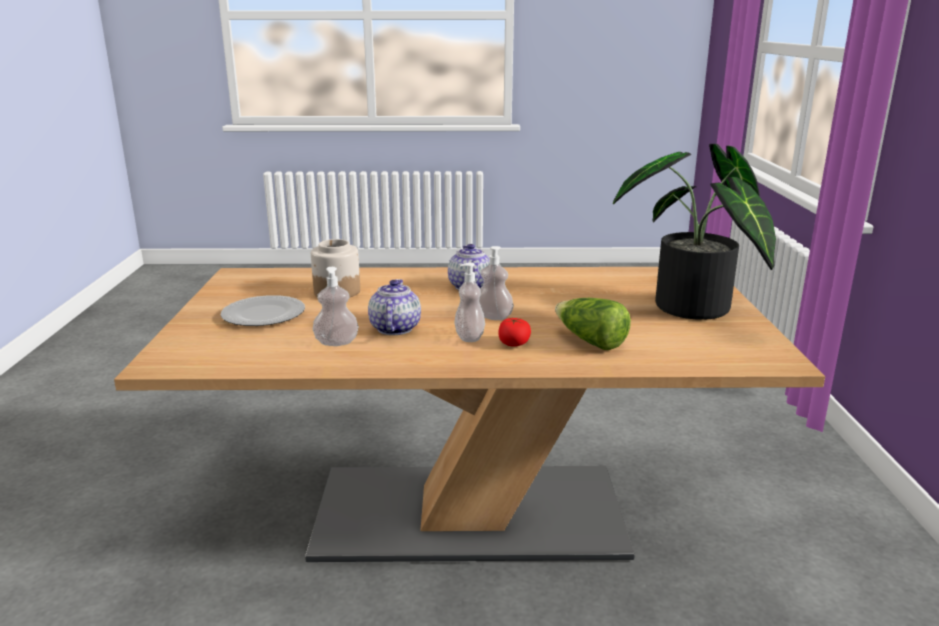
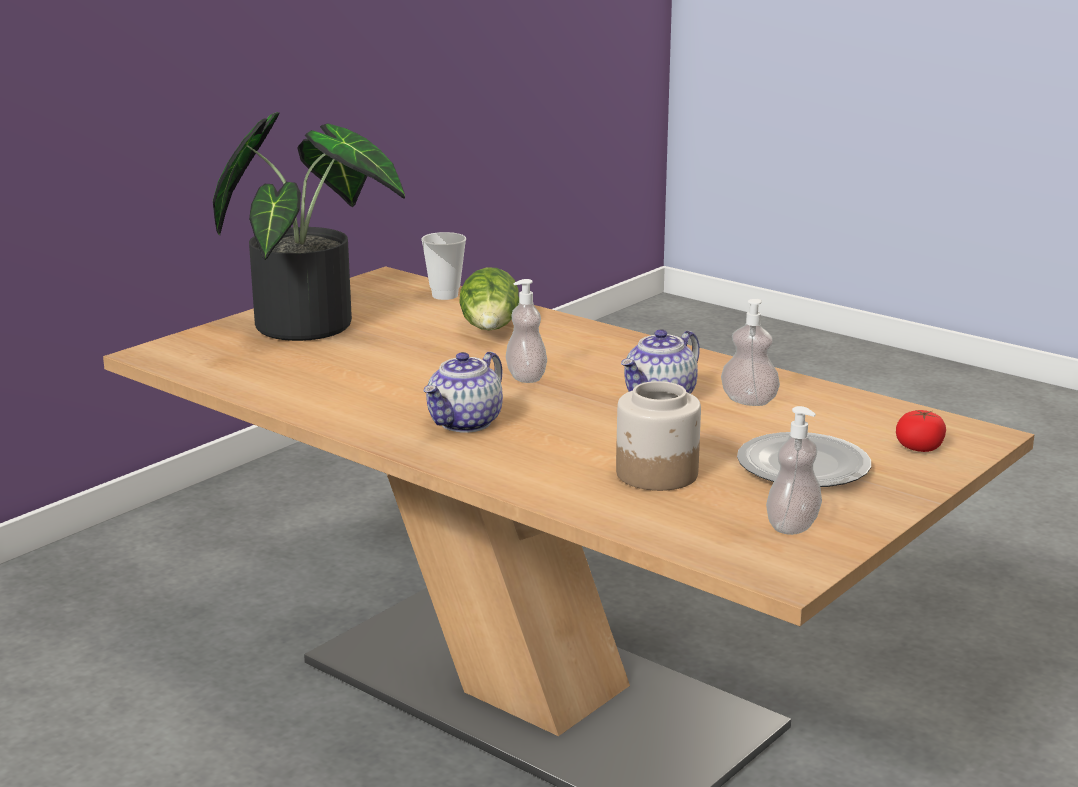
camera: 140 degrees left, 0 degrees up
soap dispenser [454,262,485,342] -> soap dispenser moved to [766,406,822,535]
tomato [498,318,531,347] -> tomato moved to [896,410,946,452]
none -> cup [421,232,466,300]

